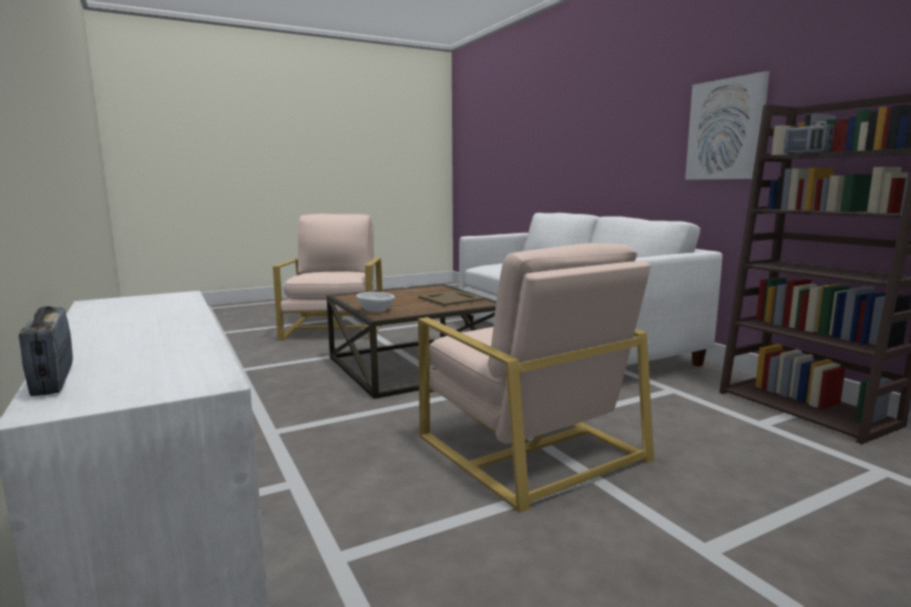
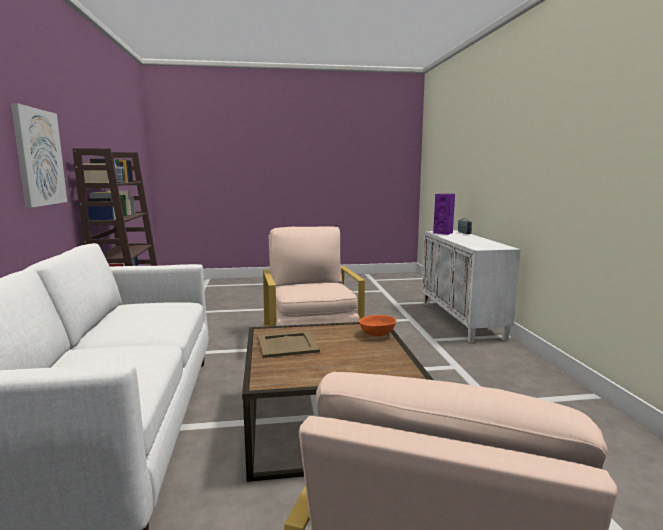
camera: 160 degrees left, 0 degrees up
white bowl [357,292,395,312] -> orange bowl [359,315,396,336]
none -> purple speaker [433,194,455,235]

